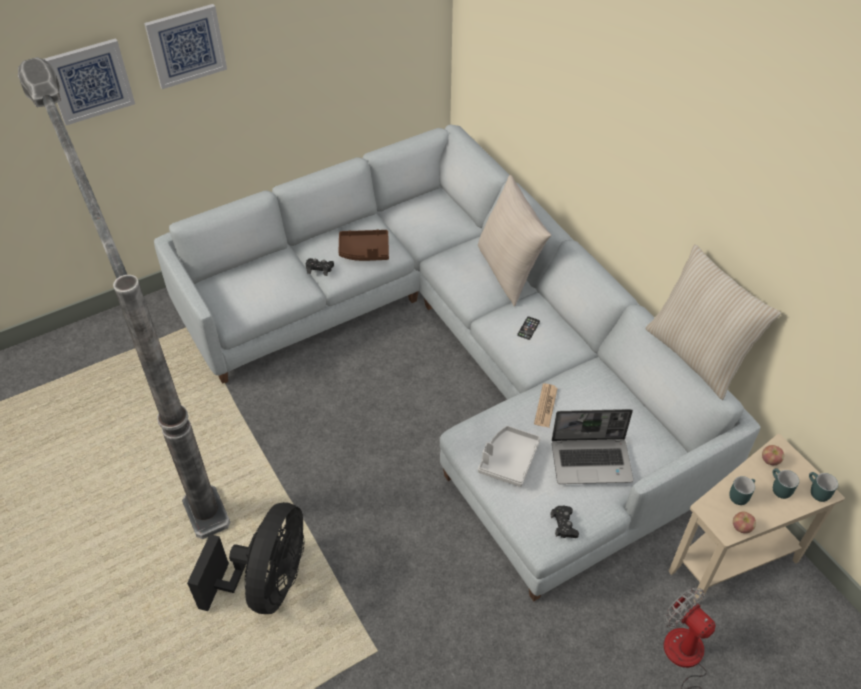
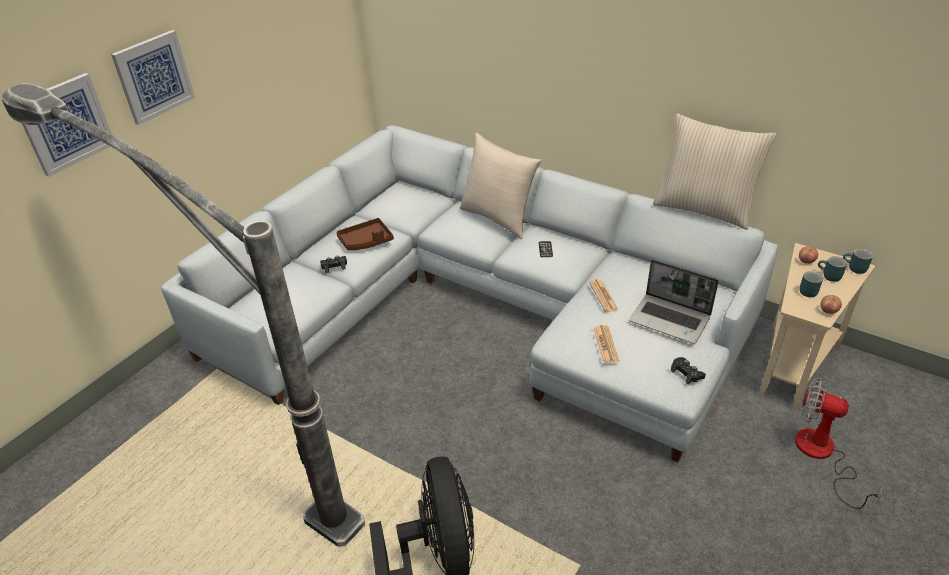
camera: 25 degrees left, 10 degrees down
grey tray [478,426,541,487] -> newspaper [593,325,619,363]
laptop [552,409,633,484] -> laptop turned 60 degrees clockwise [629,259,719,344]

